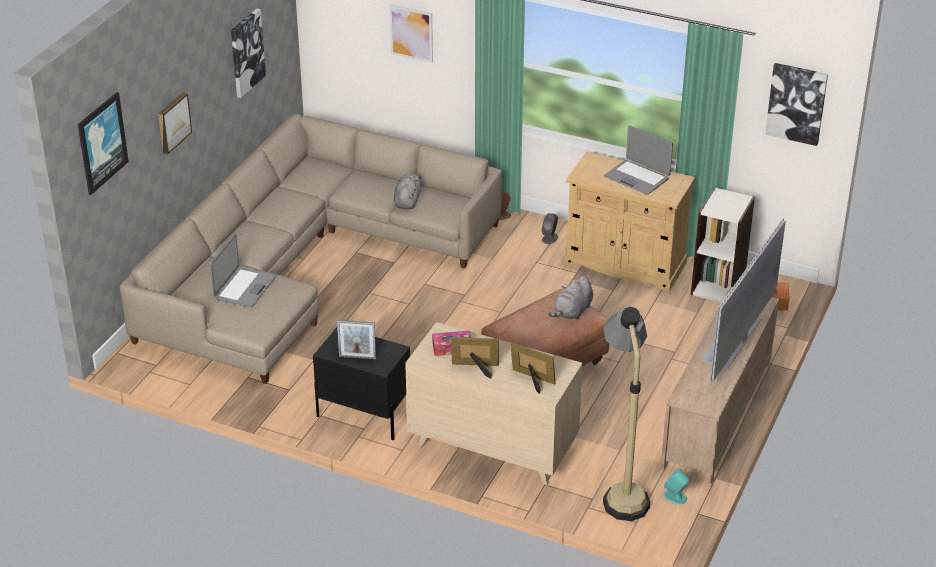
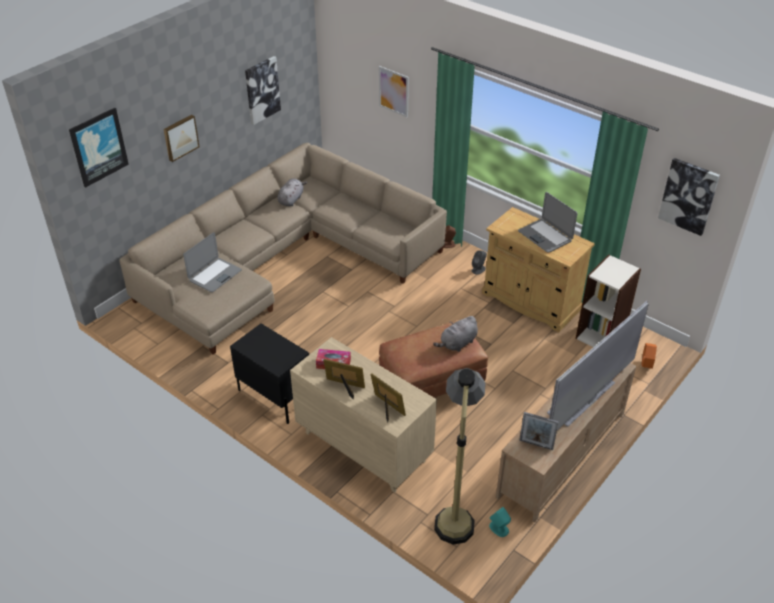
camera: 15 degrees right, 5 degrees up
picture frame [337,320,376,359] -> picture frame moved to [519,412,559,450]
grey plush toy [394,173,421,209] -> grey plush toy moved to [278,179,307,206]

